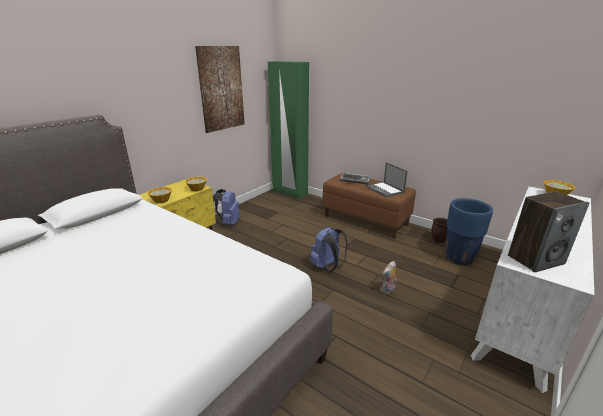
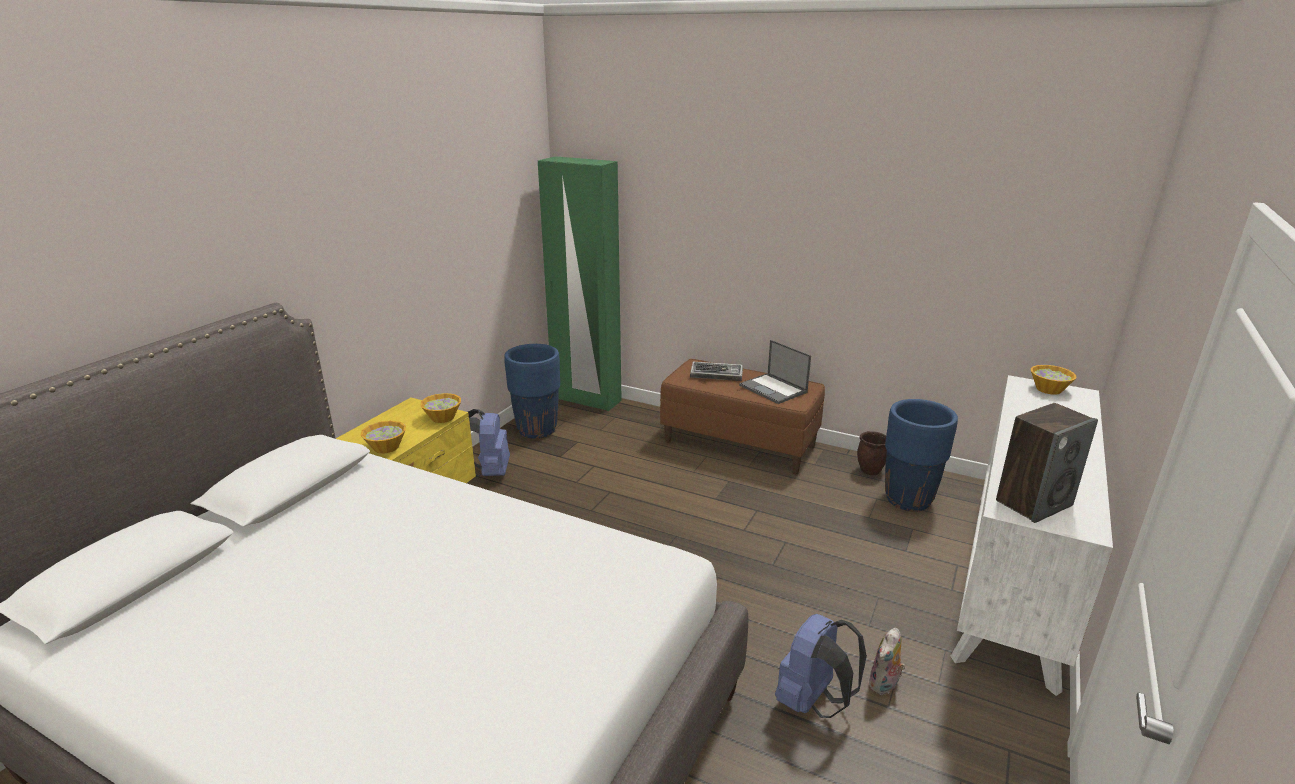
camera: 10 degrees left, 0 degrees up
picture [195,46,245,133] -> none
blue backpack [310,228,348,272] -> blue backpack moved to [775,614,867,718]
plush toy [380,261,397,295] -> plush toy moved to [868,628,905,695]
none -> blue planter [504,344,560,439]

